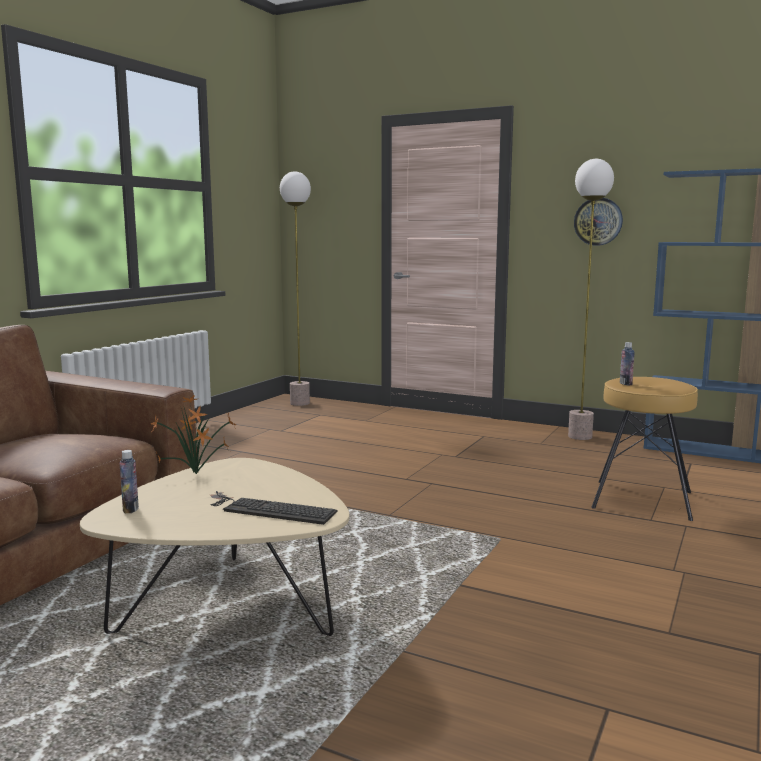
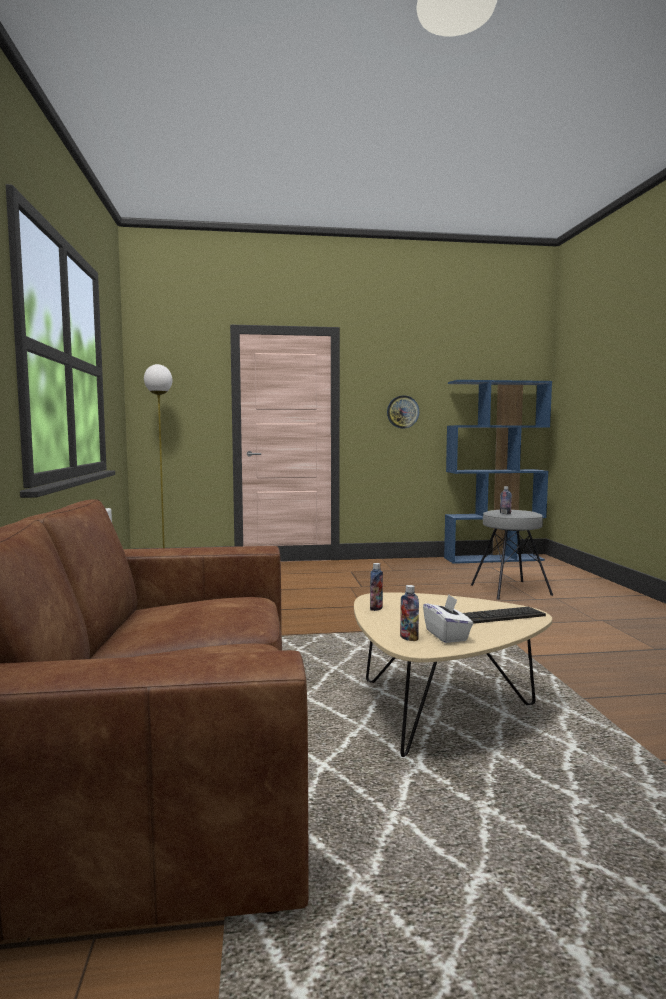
camera: 35 degrees left, 5 degrees down
potted plant [150,394,236,474] -> bottle [370,563,383,611]
floor lamp [568,159,614,440] -> none
brown stool [591,377,698,521] -> grey stool [471,510,553,600]
none -> white tissue box [423,595,473,643]

